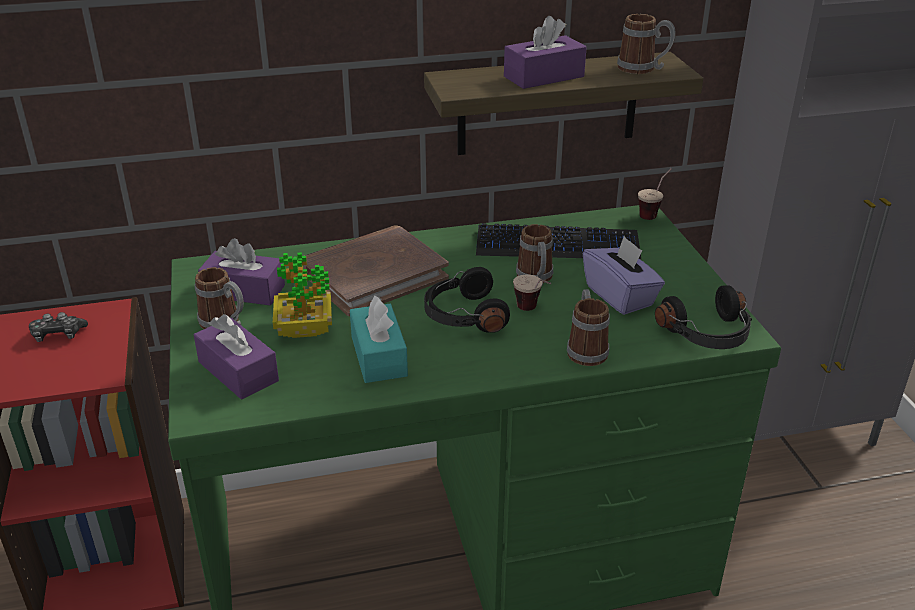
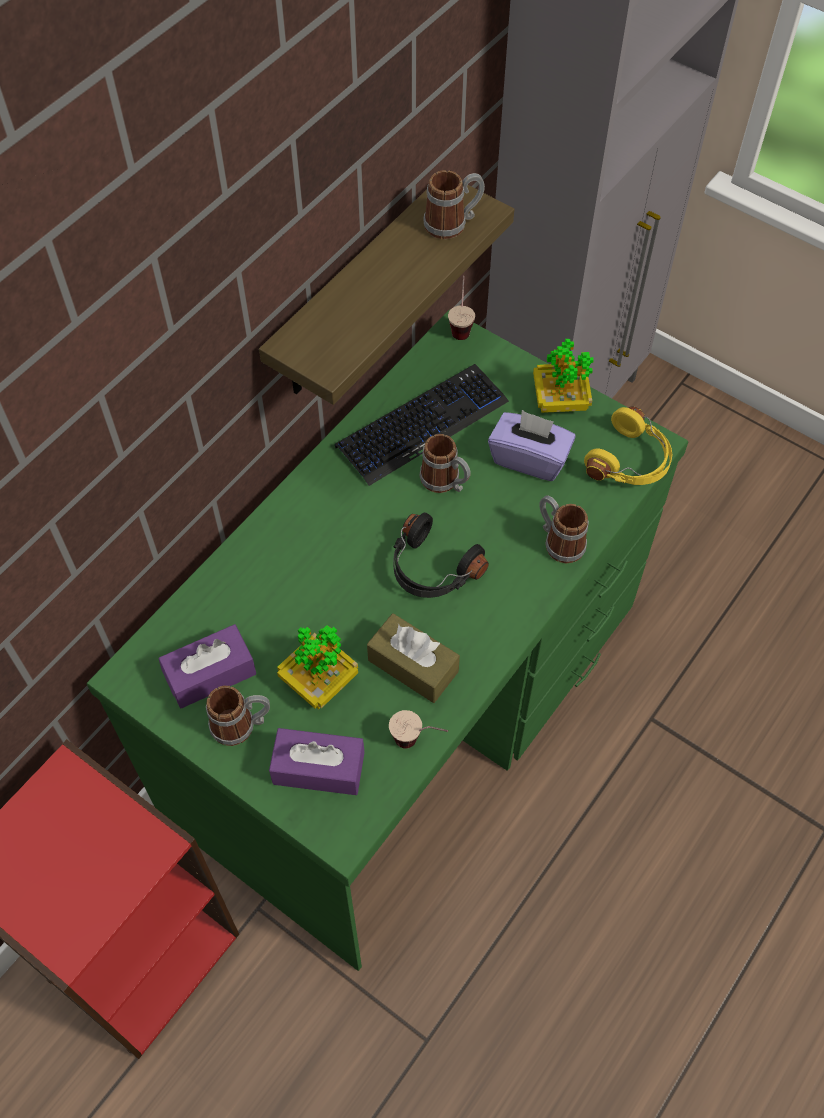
camera: 40 degrees left, 25 degrees up
game controller [29,312,88,342] -> none
brown book [303,226,449,316] -> none
turquoise tissue box [350,296,408,383] -> brown tissue box [367,613,460,703]
purple tissue box [504,16,587,89] -> none
cup [513,274,551,311] -> cup moved to [389,710,448,748]
black headphones [655,285,752,349] -> yellow headphones [584,406,672,485]
none -> potted plant [533,339,594,413]

